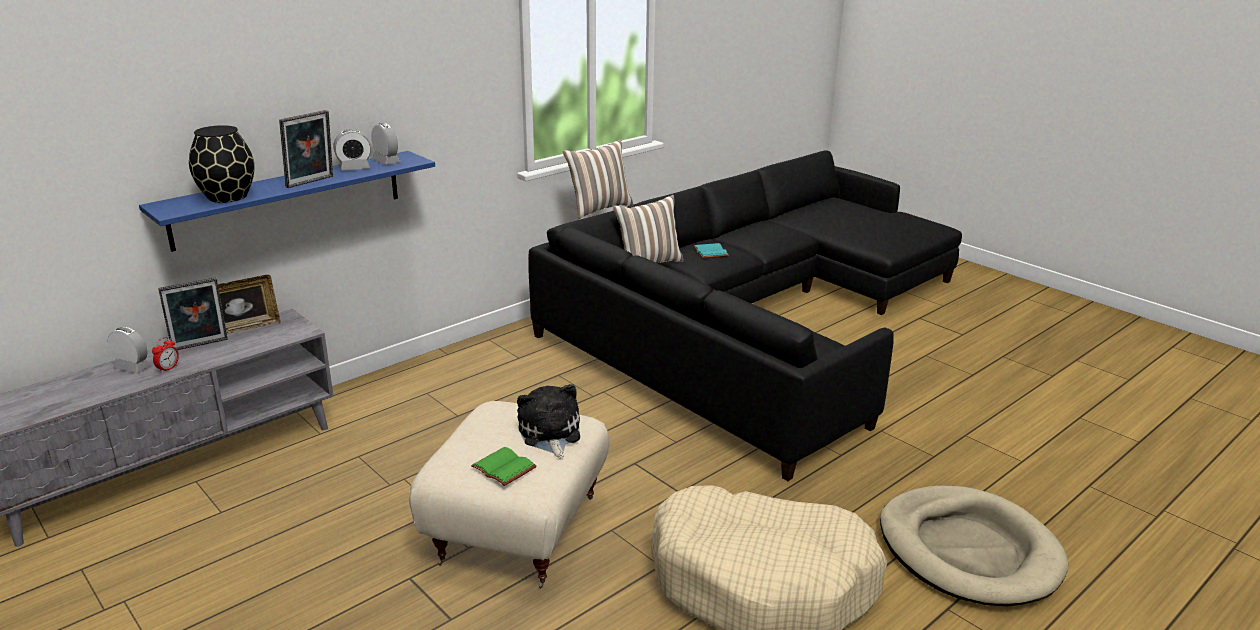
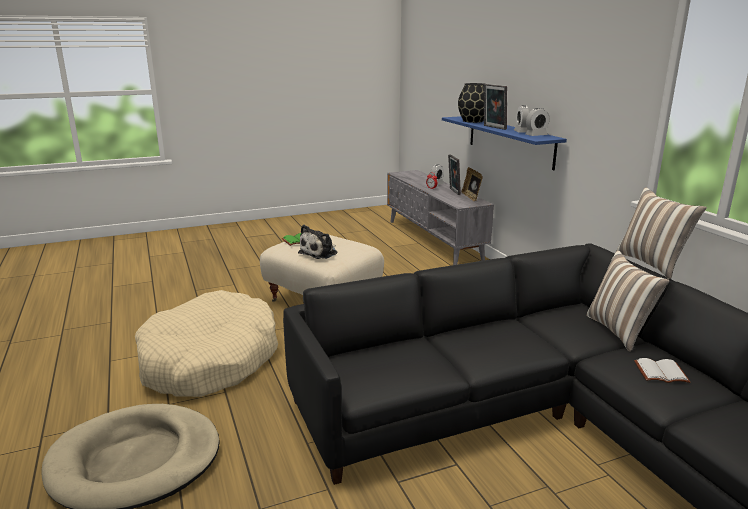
camera: 110 degrees right, 5 degrees down
plush toy [517,384,580,458] -> plush toy turned 120 degrees clockwise [298,225,337,259]
turquoise book [693,243,729,258] -> white book [634,358,690,383]

